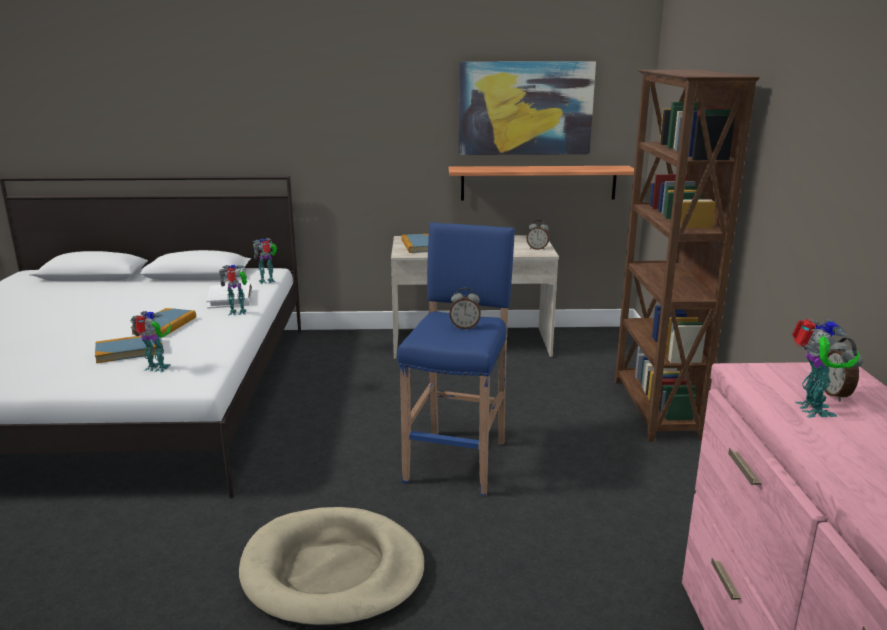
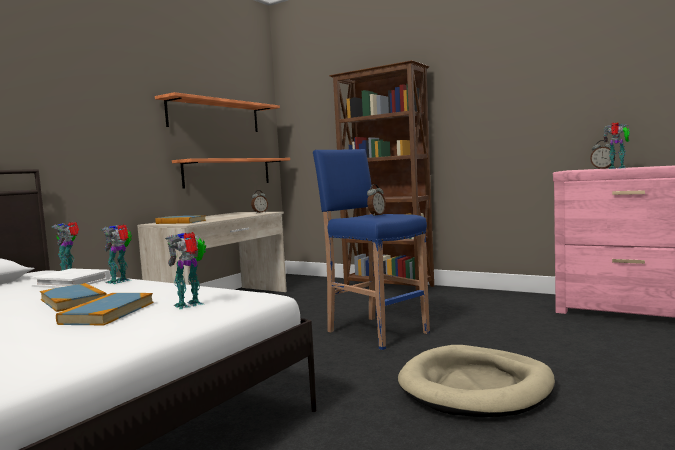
camera: 55 degrees left, 15 degrees down
picture [458,62,596,155] -> shelf [155,92,280,132]

